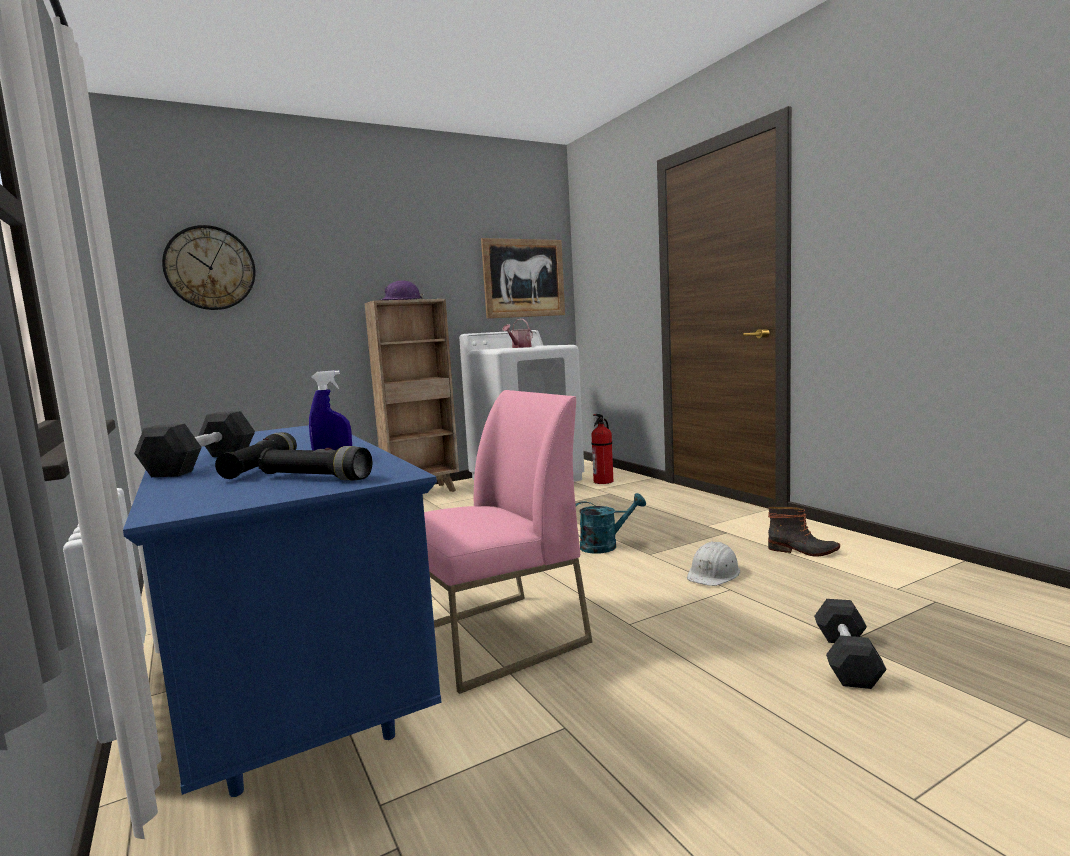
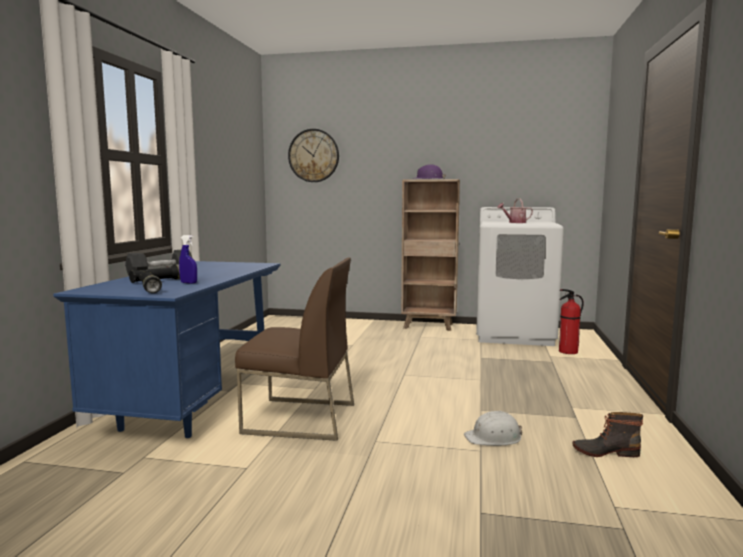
camera: 40 degrees right, 0 degrees up
pink chair [424,390,592,694] -> brown chair [235,258,354,441]
picture [481,238,565,319] -> none
turquoise watering can [575,493,646,554] -> none
boot [768,507,840,557] -> boot turned 120 degrees clockwise [573,412,643,457]
black dumbbell [814,599,887,689] -> none

